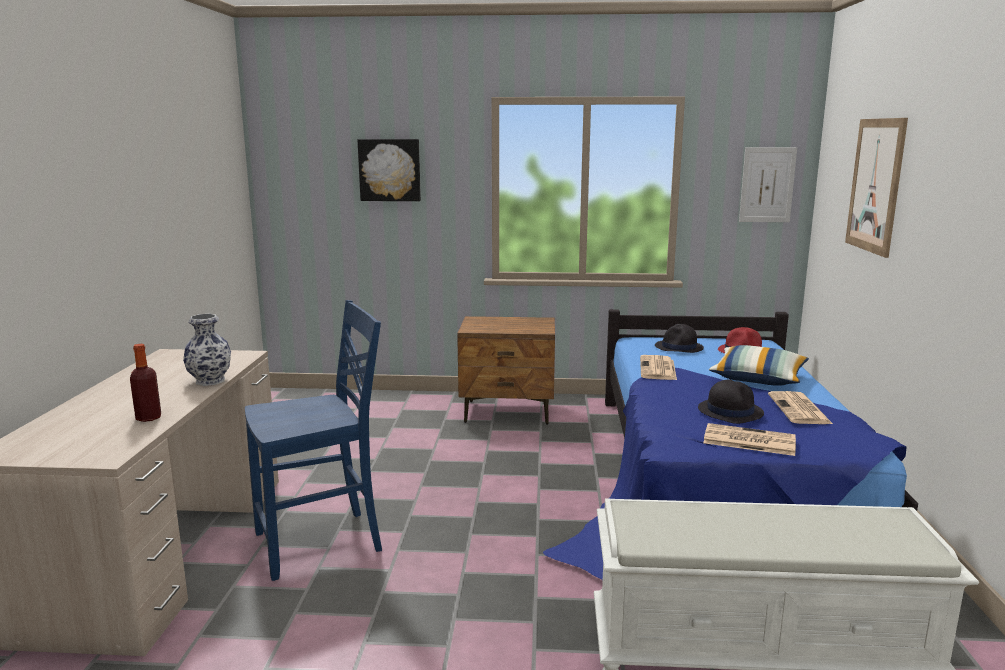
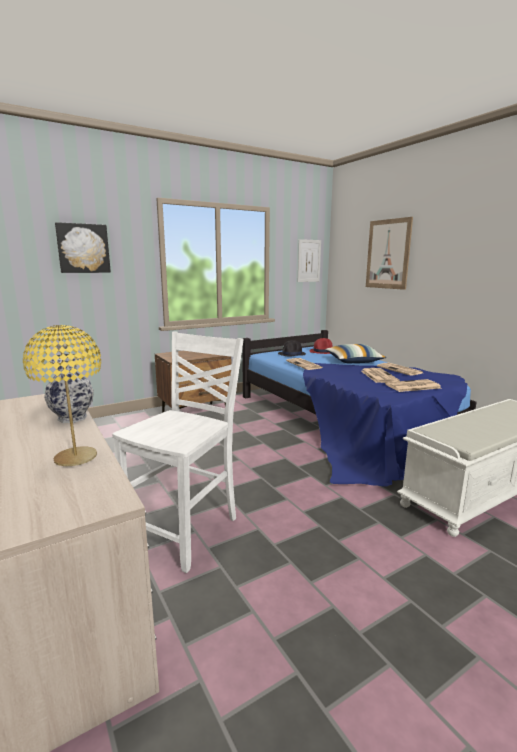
camera: 35 degrees left, 0 degrees up
bottle [130,344,161,422] -> yellow table lamp [23,325,101,466]
blue chair [245,300,382,581] -> white chair [112,332,244,573]
black hat [698,379,764,424] -> newspaper [361,368,400,383]

